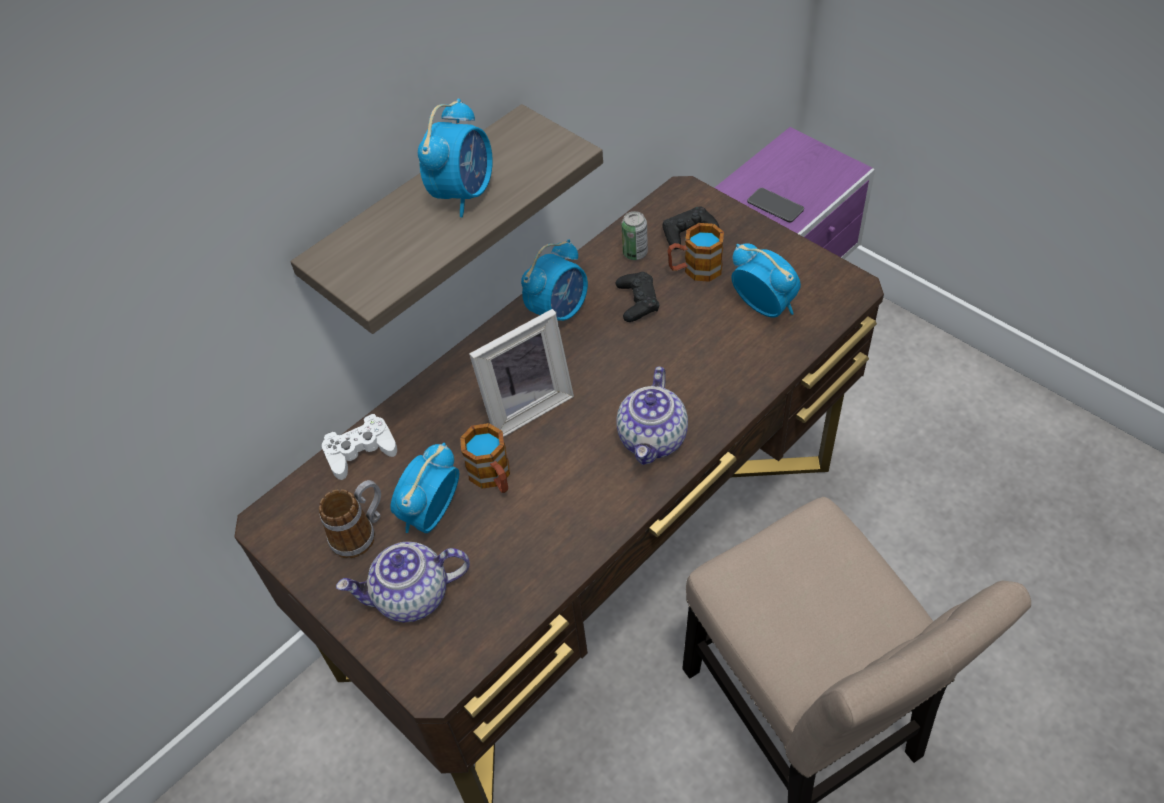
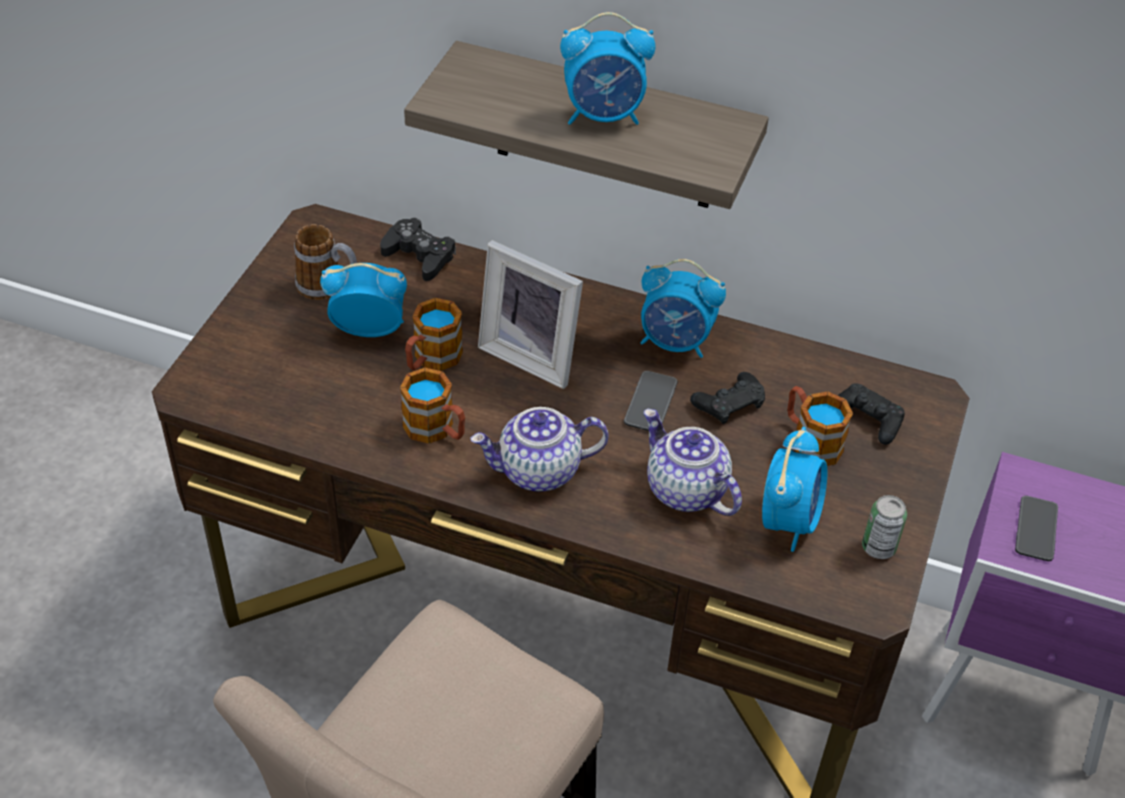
camera: 60 degrees right, 5 degrees down
white game controller [322,414,397,480] -> black game controller [380,218,456,281]
teapot [336,542,470,622] -> teapot moved to [644,409,742,516]
can [621,211,648,260] -> can moved to [862,495,907,559]
none -> mug [400,367,465,444]
none -> phone [624,371,678,431]

